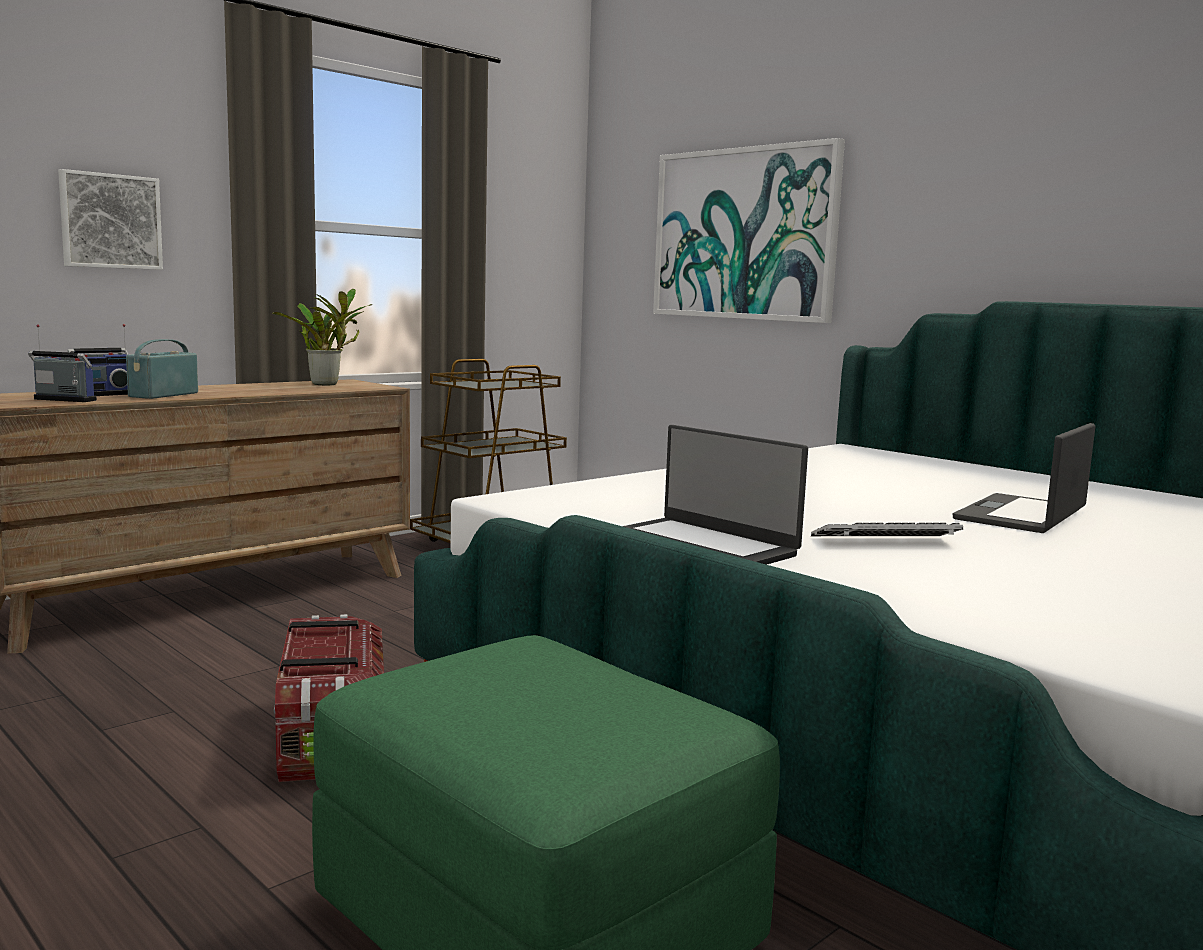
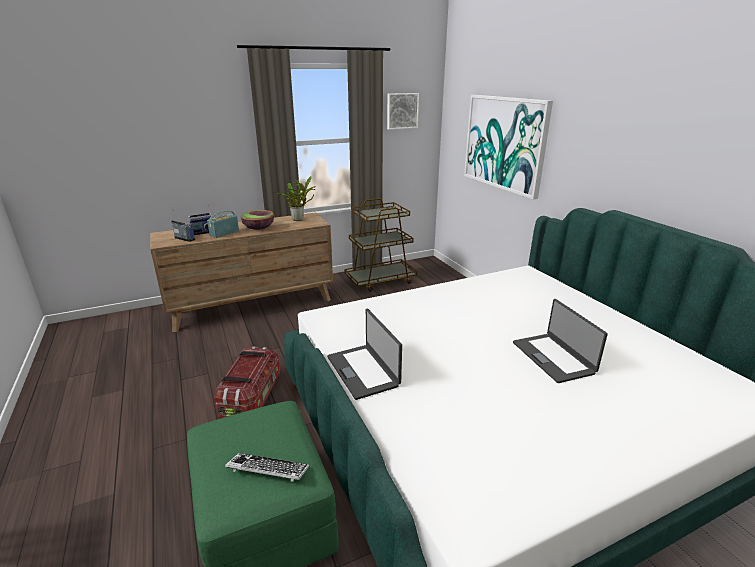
camera: 20 degrees right, 15 degrees up
picture [58,169,163,270] -> picture moved to [387,93,419,130]
keyboard [811,523,963,536] -> keyboard moved to [225,453,309,482]
laptop [953,423,1095,533] -> laptop turned 75 degrees counterclockwise [513,299,608,383]
none -> bowl [240,210,274,230]

